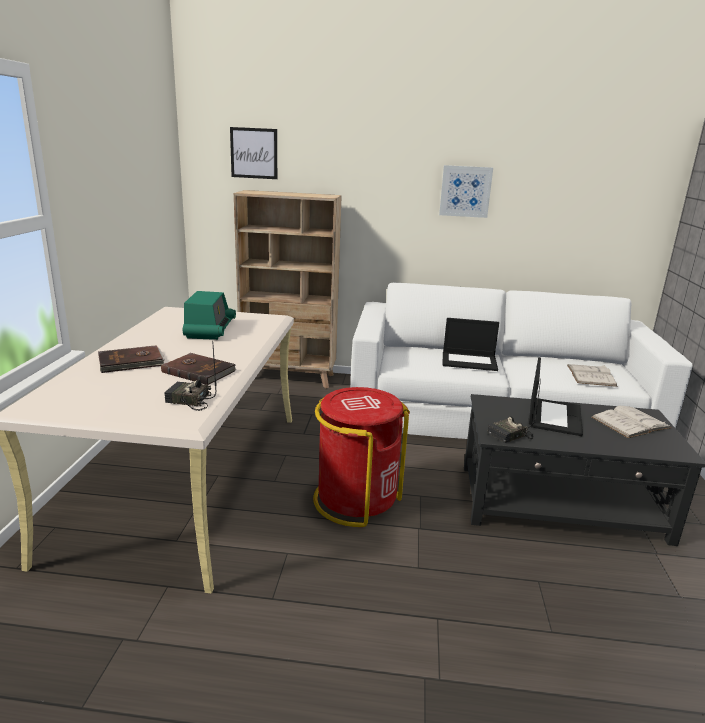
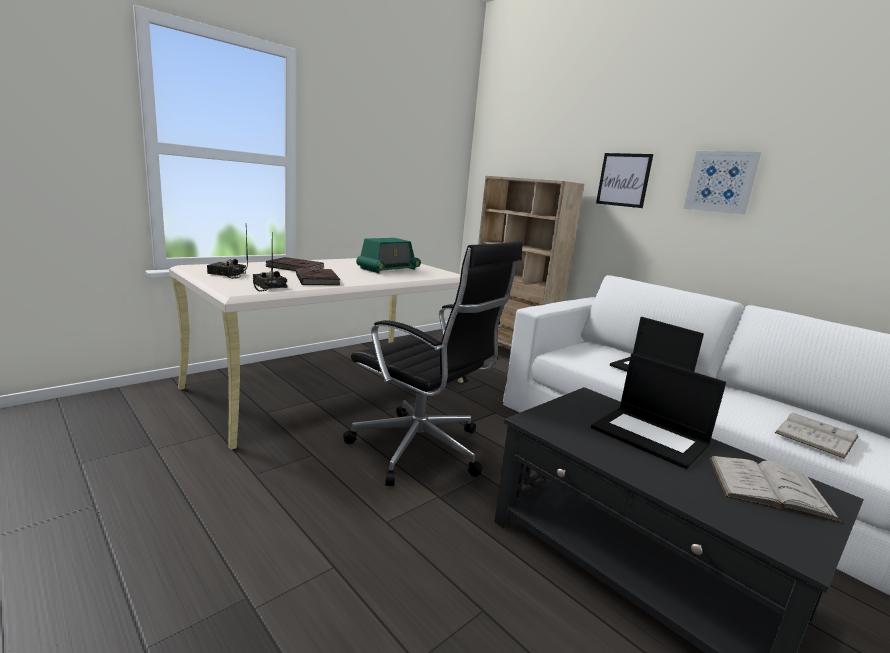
camera: 40 degrees right, 5 degrees down
picture [230,127,277,179] -> picture moved to [596,153,653,208]
red trash can [313,387,410,527] -> black office chair [343,241,522,486]
radio [487,379,541,443] -> radio moved to [207,228,248,279]
laptop [529,357,583,436] -> laptop turned 75 degrees clockwise [591,353,726,469]

